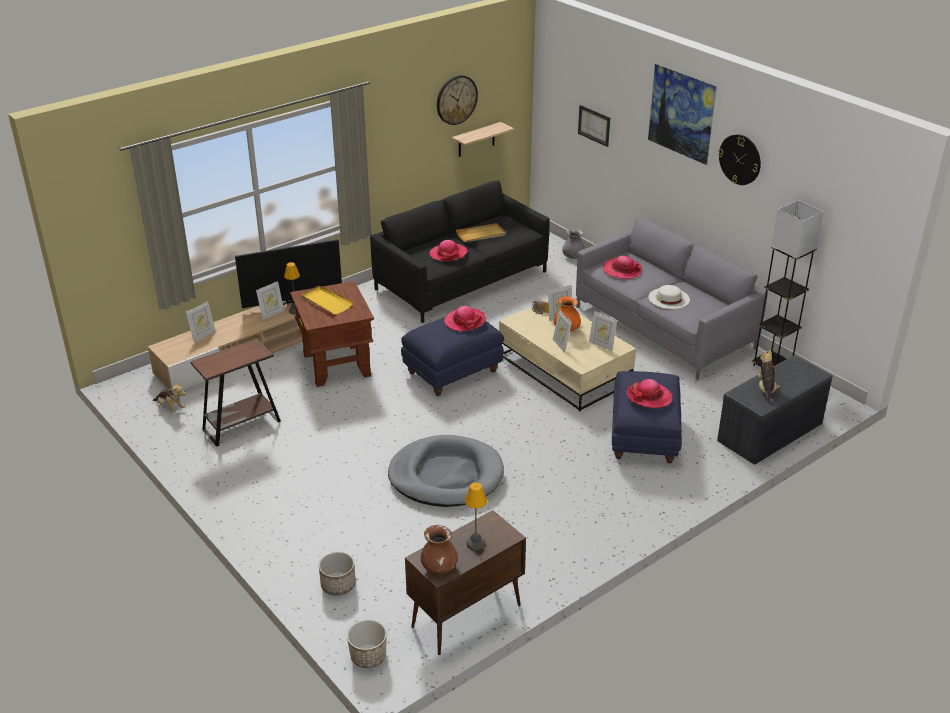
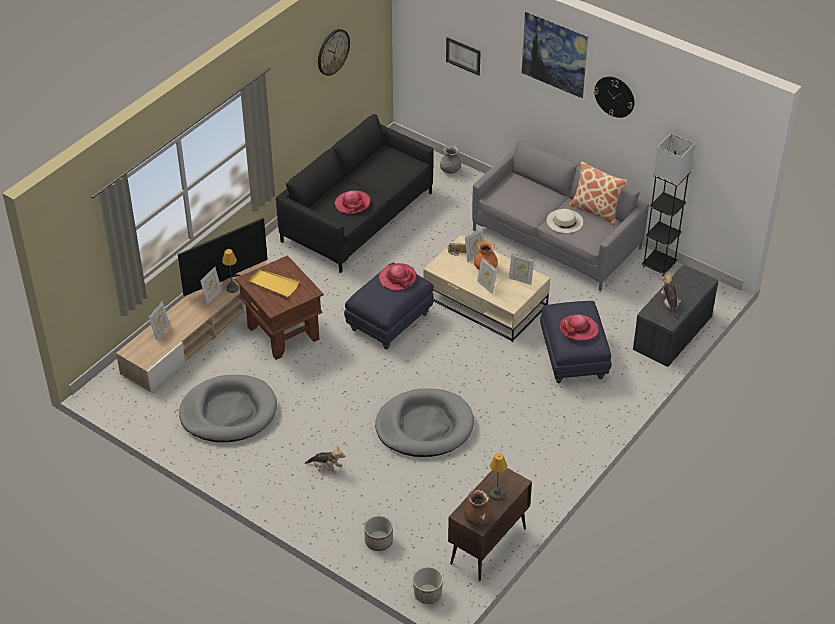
camera: 15 degrees left, 10 degrees up
plush toy [153,382,186,413] -> plush toy moved to [305,446,346,474]
brown side table [190,338,281,447] -> grey dog bed [179,375,277,442]
shelf [452,122,514,157] -> none
beige tray [456,223,506,242] -> none
hat [603,256,643,279] -> none
none -> pillow [569,161,628,225]

